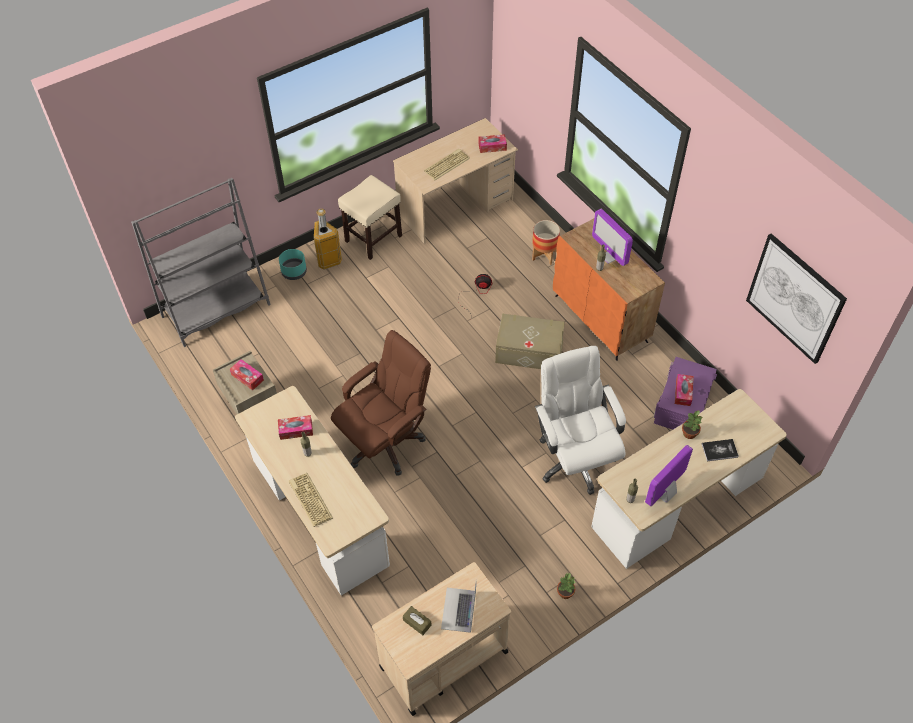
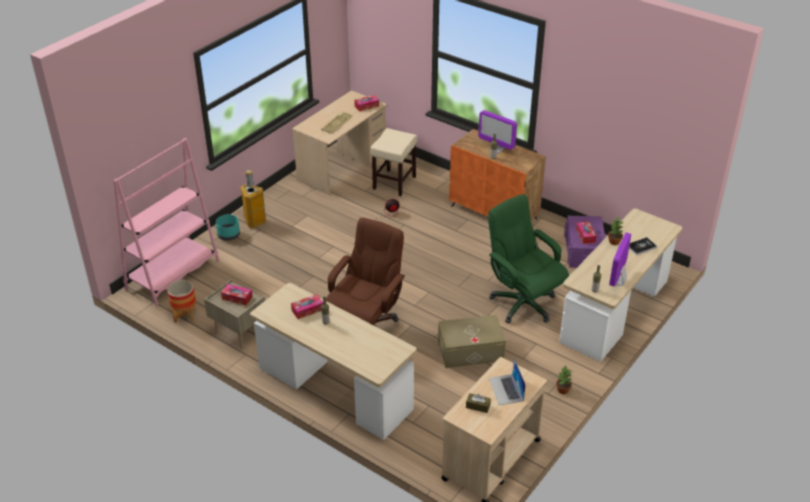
camera: 20 degrees left, 15 degrees down
grey bookcase [131,178,271,347] -> pink bookcase [113,138,220,306]
keyboard [289,473,333,527] -> none
beige stool [338,175,402,260] -> beige stool moved to [370,128,417,196]
beige storage box [495,314,565,369] -> beige storage box moved to [438,315,506,368]
planter [532,220,560,265] -> planter moved to [167,280,196,323]
white office chair [535,346,626,495] -> green office chair [488,194,569,324]
picture [746,233,847,364] -> none

